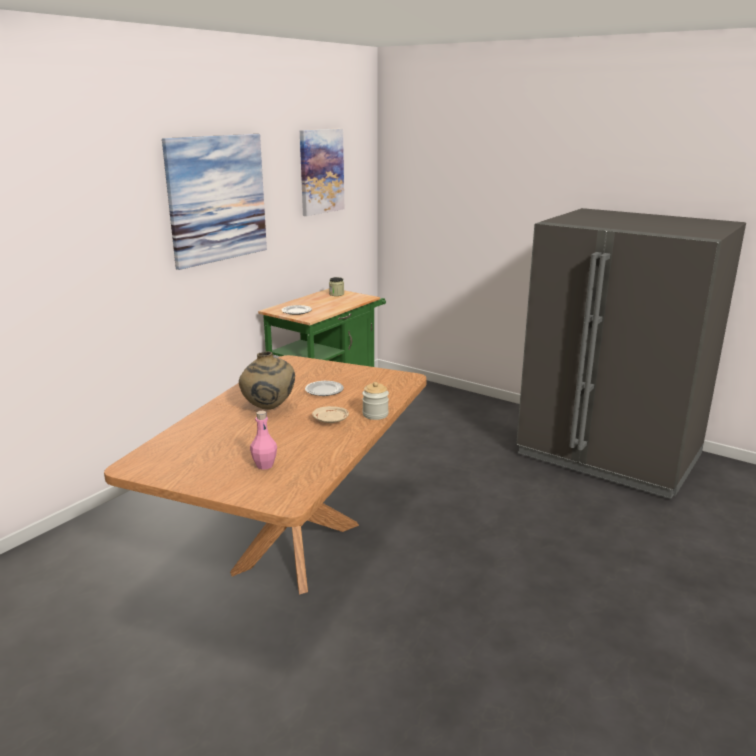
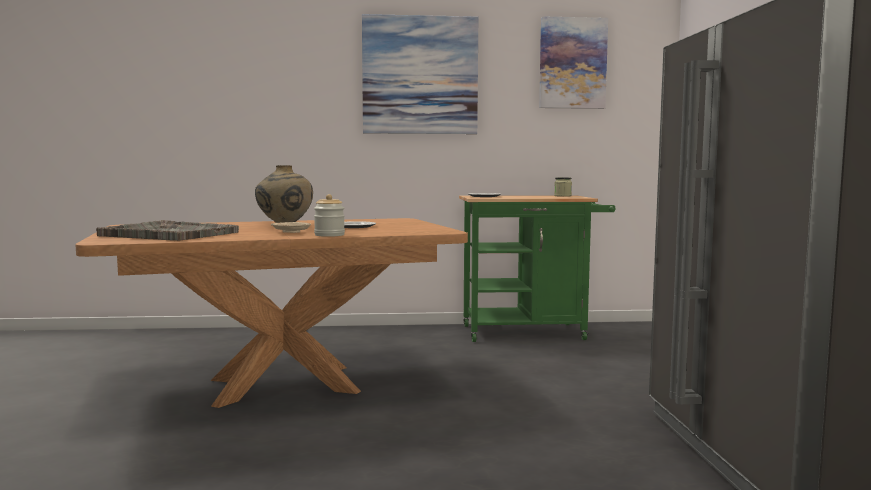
camera: 50 degrees right, 15 degrees down
pink bottle [250,411,277,470] -> grey tray [96,220,239,241]

